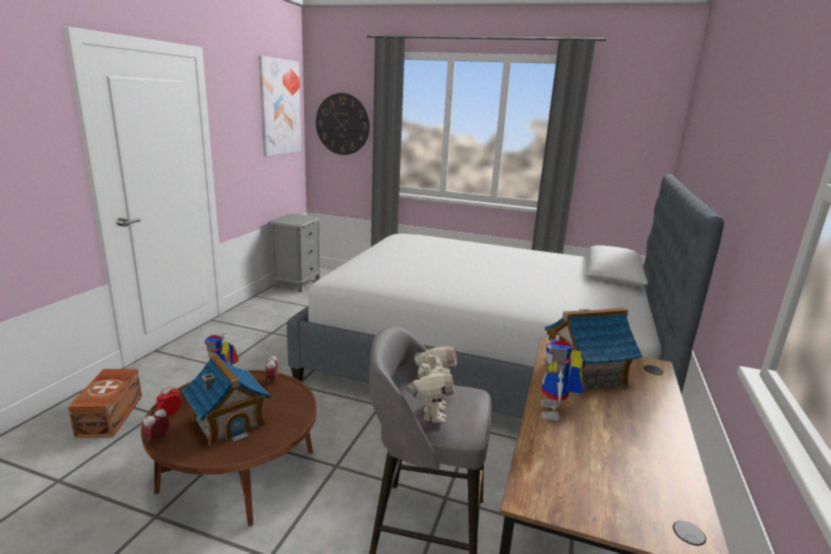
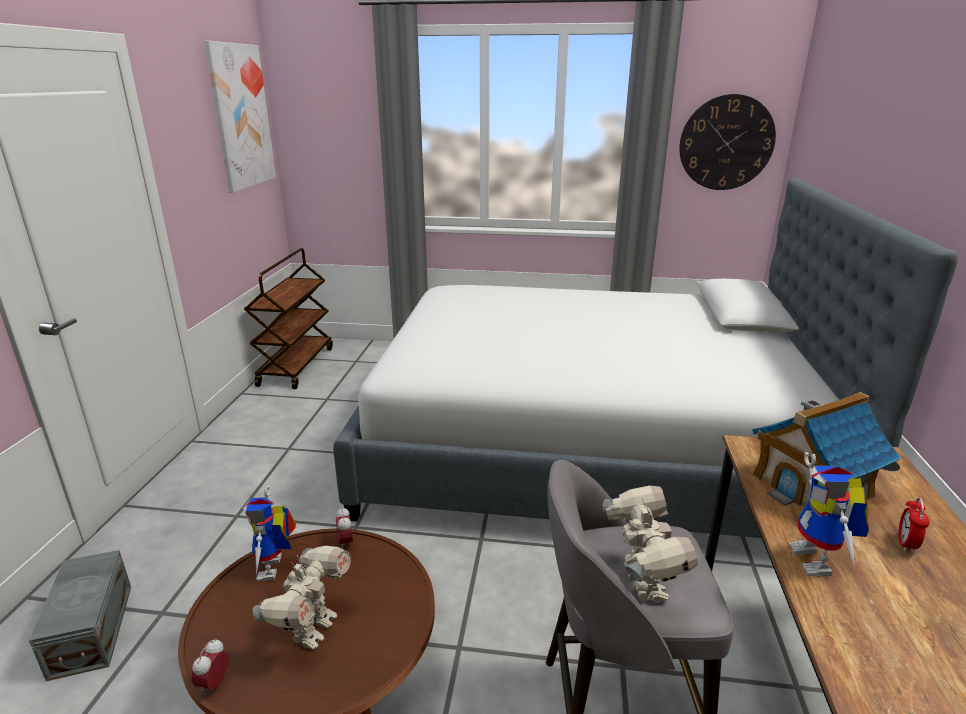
camera: 10 degrees left, 5 degrees up
brown storage box [68,369,142,438] -> grey storage box [29,550,131,681]
alarm clock [156,386,182,417] -> alarm clock moved to [899,497,930,553]
toy house [182,353,270,446] -> toy robot [253,546,351,649]
grey nightstand [268,213,321,293] -> brown cart [244,248,333,389]
wall clock [316,93,370,155] -> wall clock moved to [679,94,776,190]

